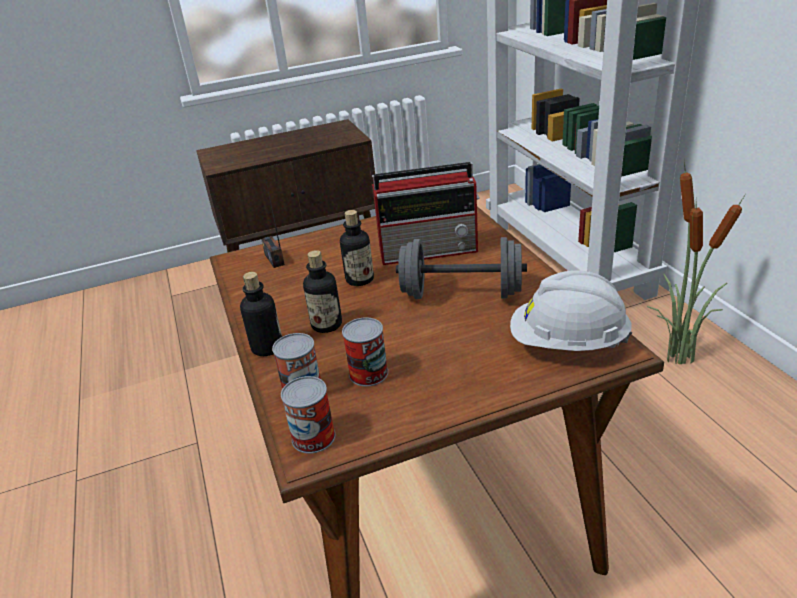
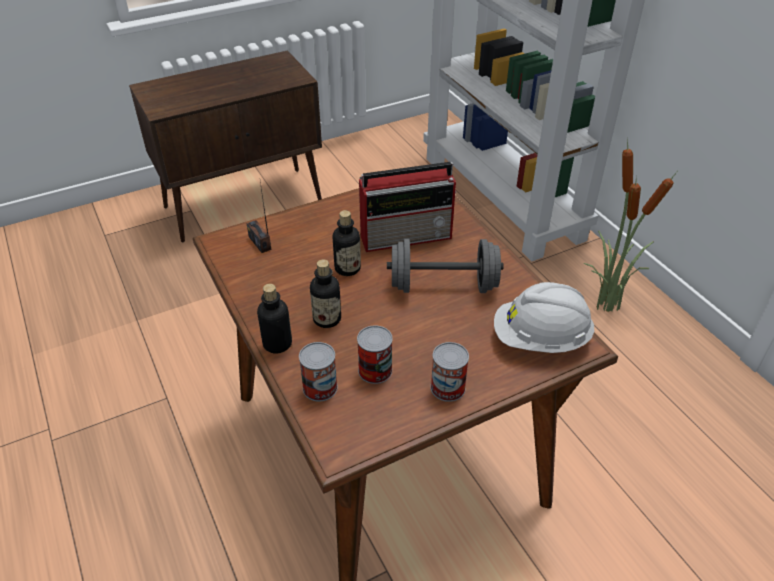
camera: 10 degrees left, 10 degrees up
can [281,376,335,454] -> can moved to [431,342,469,402]

